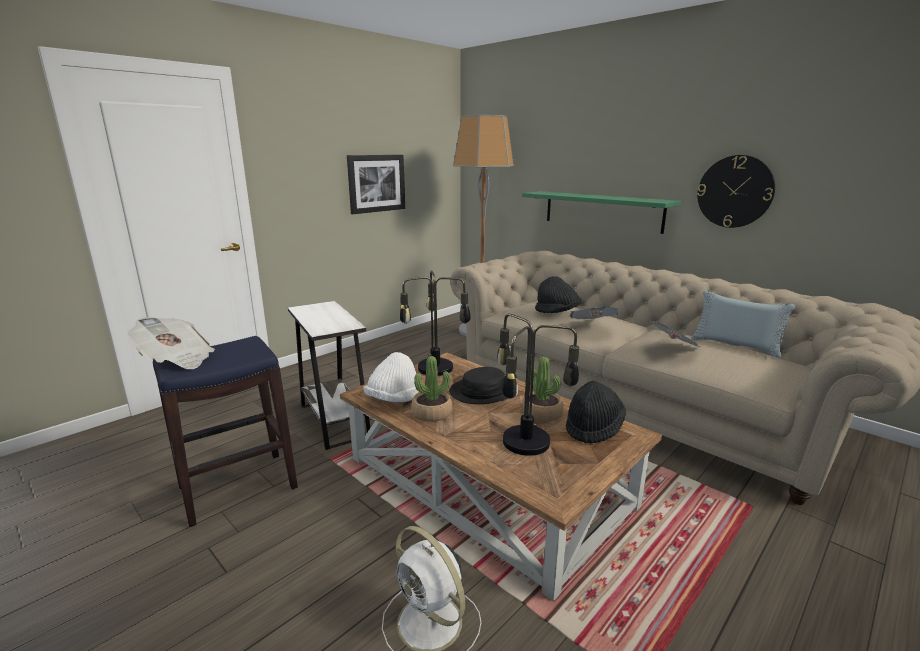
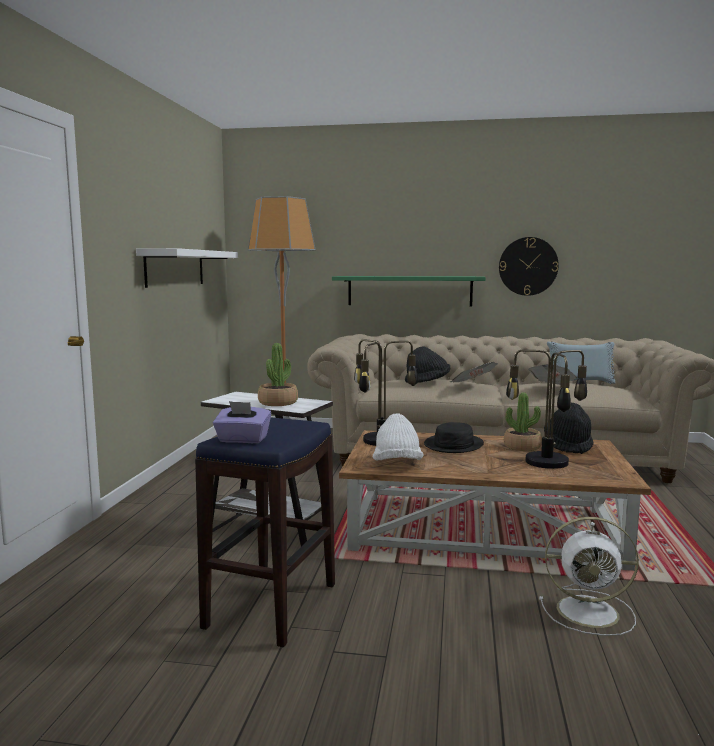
camera: 35 degrees left, 10 degrees down
newspaper [128,317,215,369] -> purple tissue box [213,401,271,443]
picture [347,155,405,214] -> white shelf [136,248,238,288]
potted plant [411,356,452,422] -> potted plant moved to [258,343,298,406]

